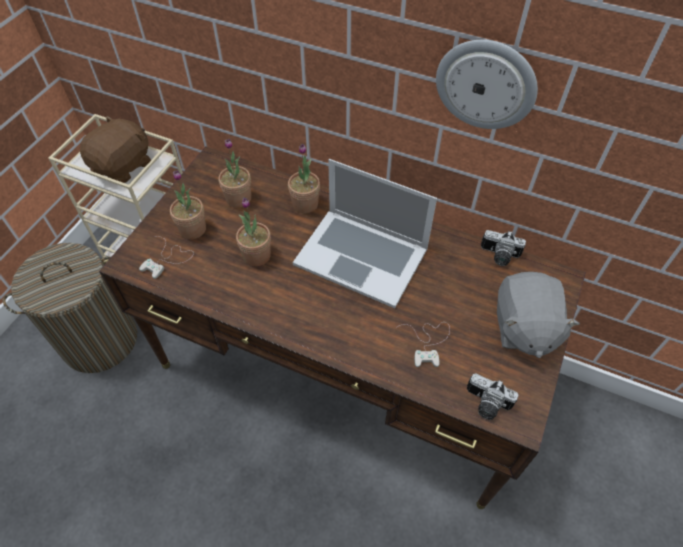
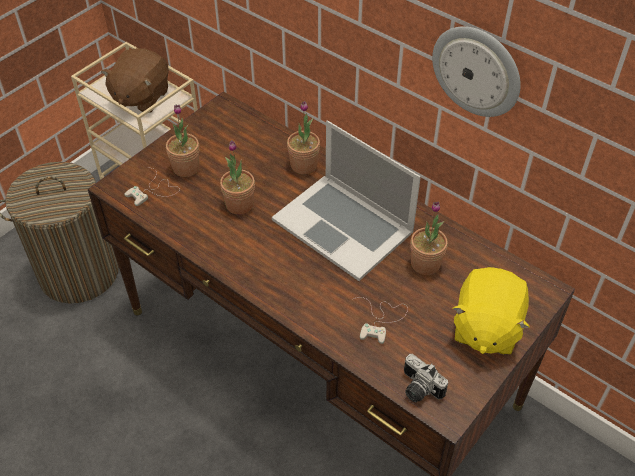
camera: 15 degrees right, 5 degrees down
brown plush toy [80,116,151,183] -> brown plush toy turned 150 degrees clockwise [101,48,169,113]
potted plant [218,139,251,208] -> potted plant moved to [411,201,448,275]
camera [481,230,526,266] -> none
grey plush toy [497,272,580,358] -> yellow plush toy [452,267,530,355]

